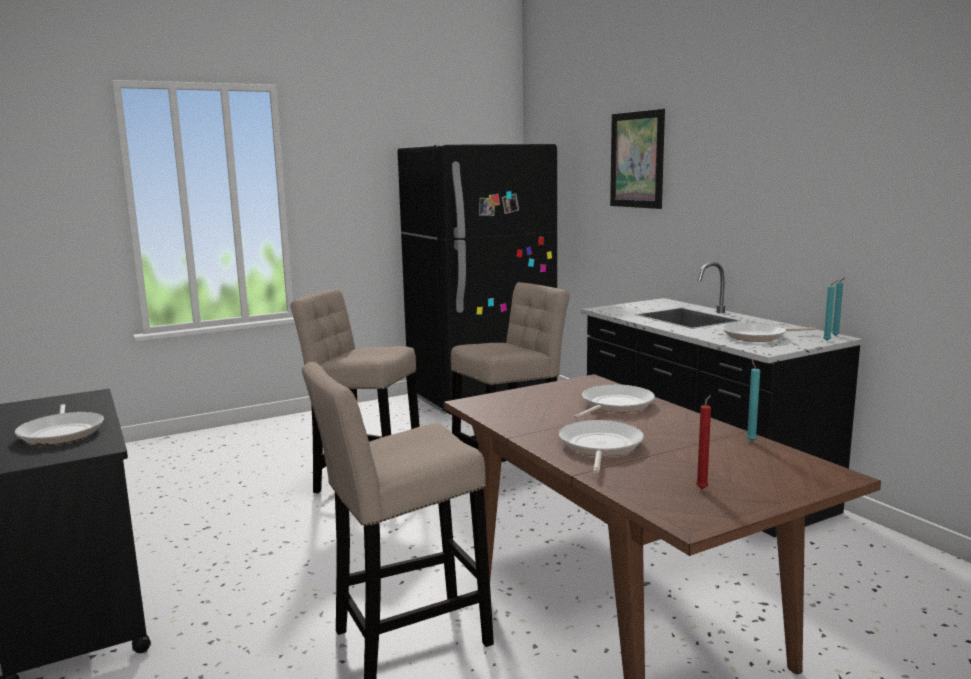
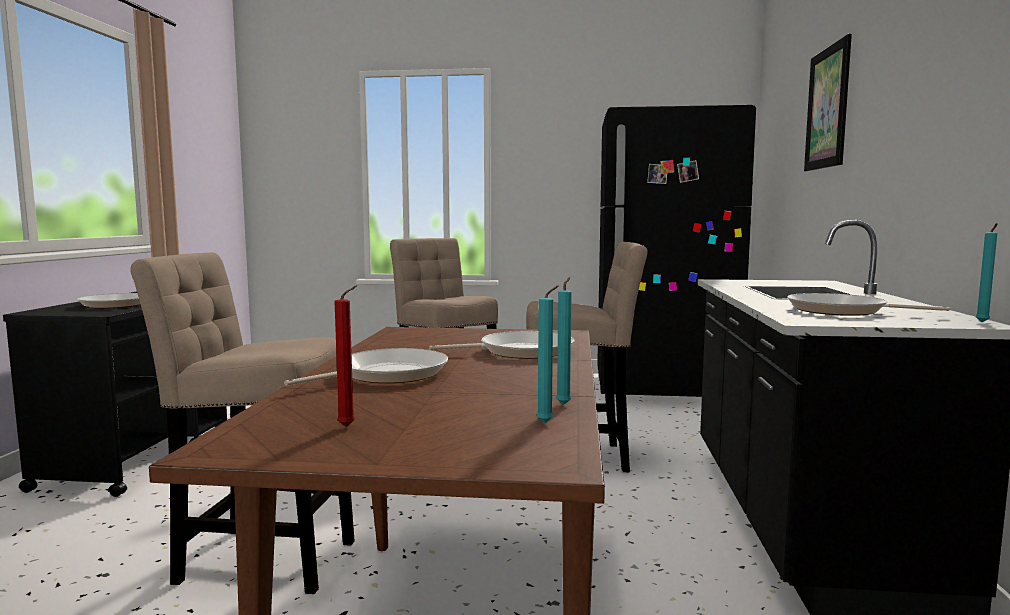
camera: 35 degrees right, 5 degrees down
turquoise candle [823,280,839,341] -> turquoise candle moved to [536,285,559,423]

